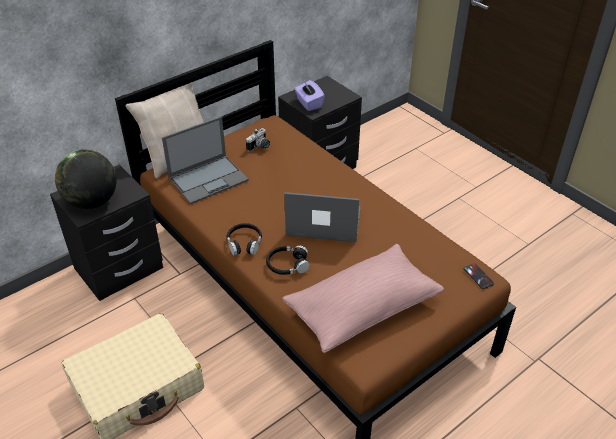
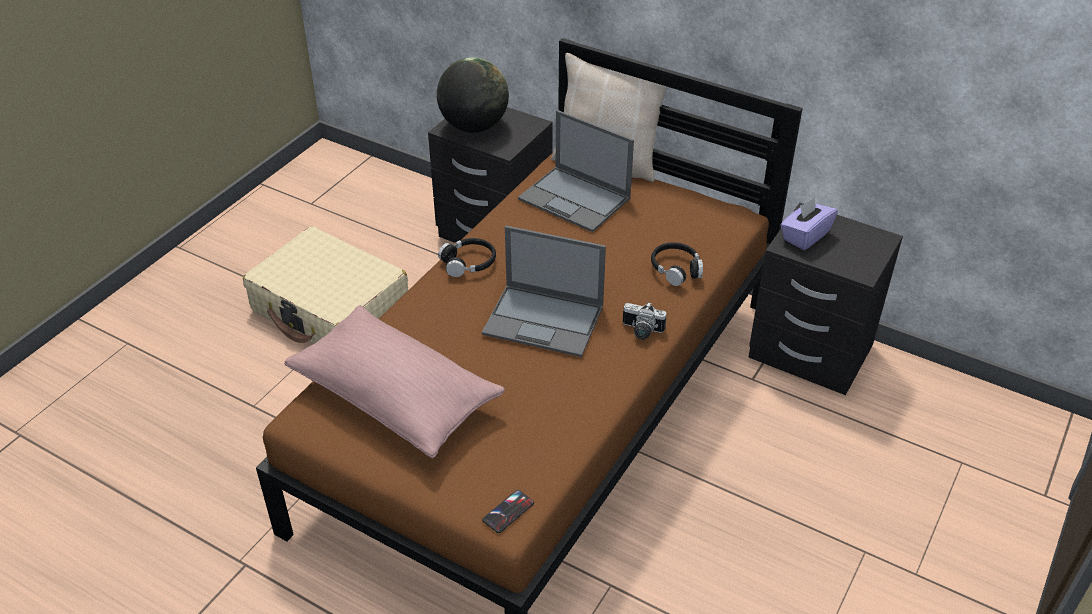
camera: 70 degrees right, 0 degrees up
camera [246,128,270,151] -> camera moved to [623,303,667,340]
black headphones [266,245,310,275] -> black headphones moved to [651,242,703,286]
laptop [284,192,361,242] -> laptop turned 120 degrees clockwise [482,226,606,357]

